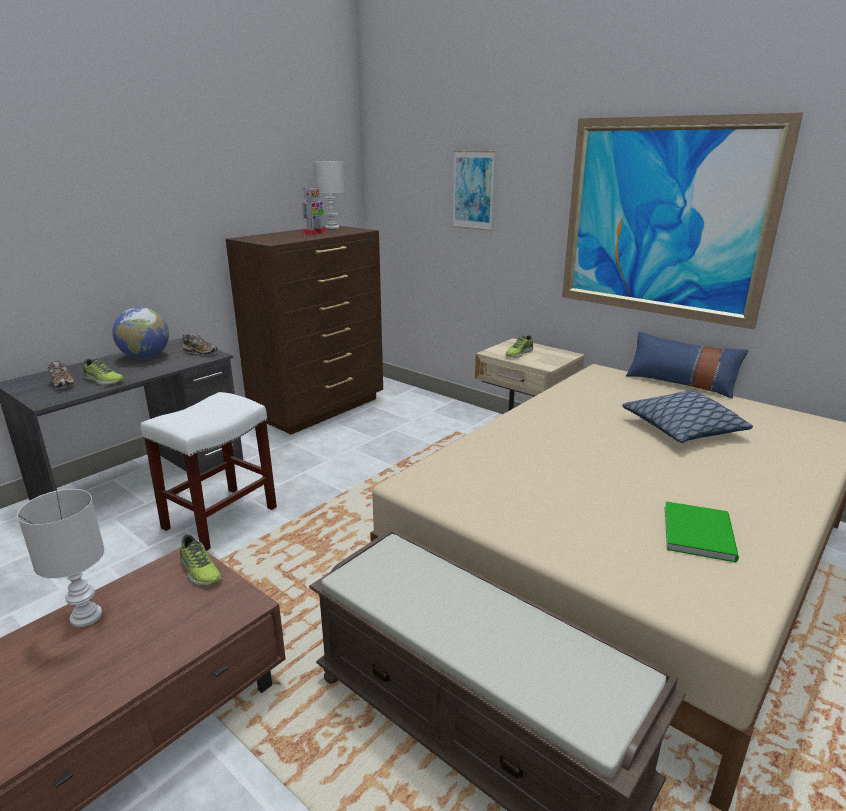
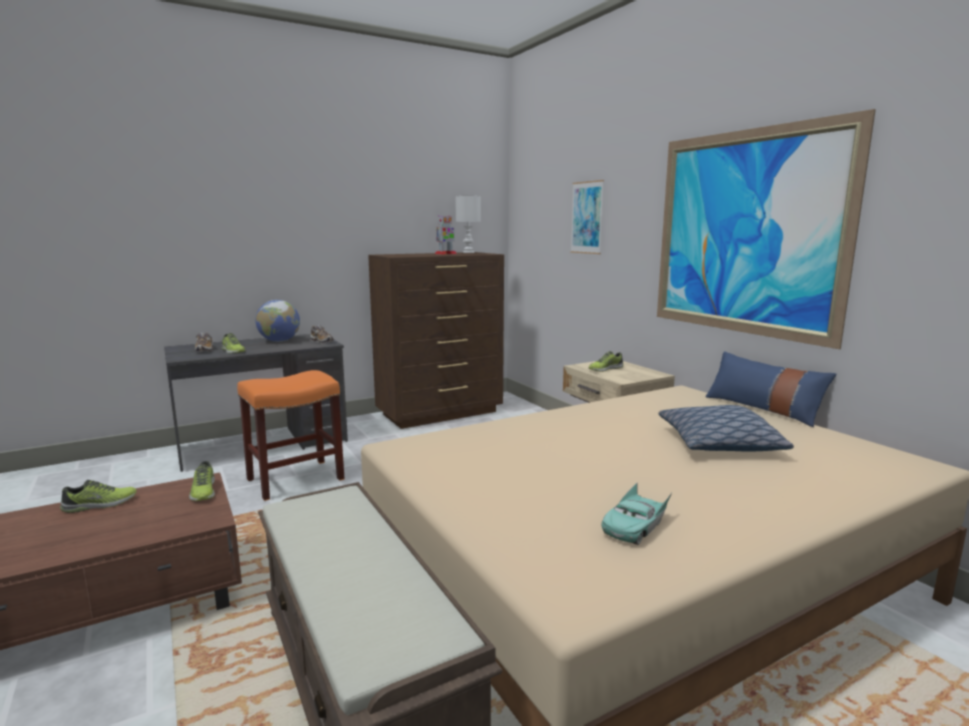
camera: 20 degrees right, 10 degrees down
white table lamp [17,489,105,627] -> shoe [60,480,136,513]
white stool [141,392,277,551] -> orange stool [237,370,345,501]
green book [665,501,739,562] -> turquoise toy car [601,482,672,545]

